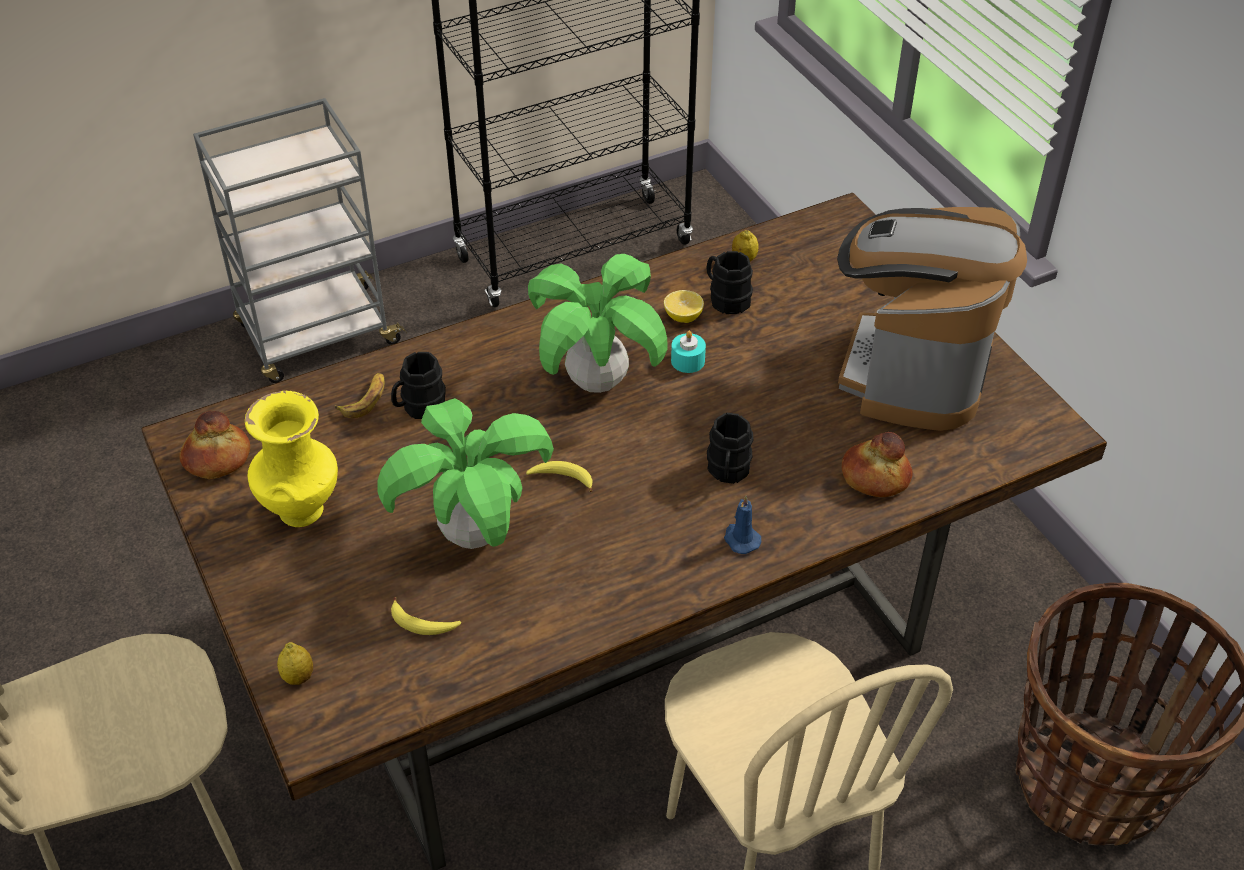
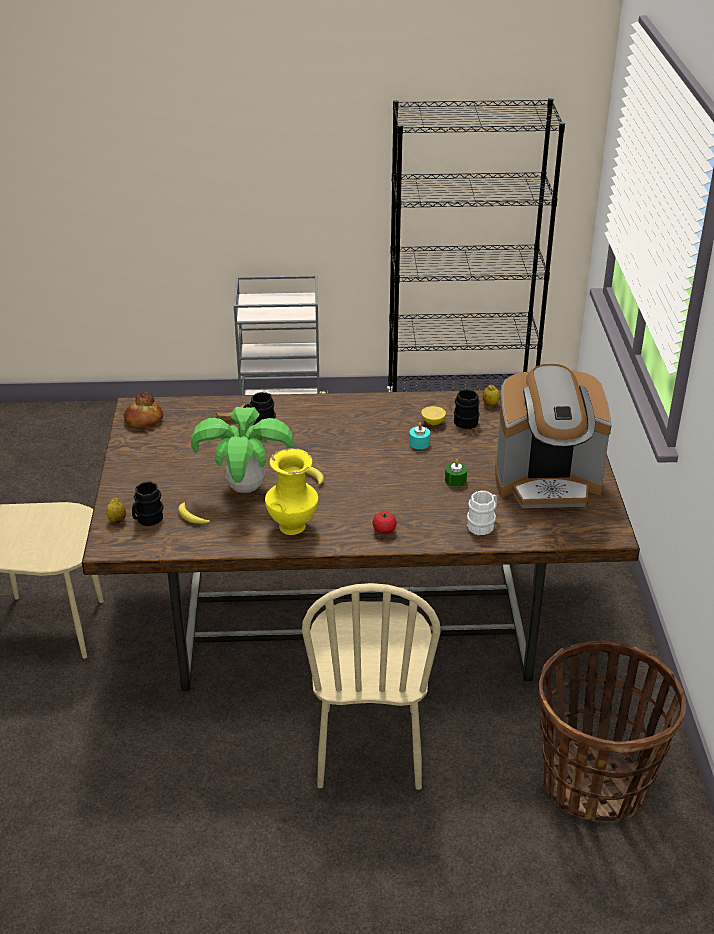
camera: 25 degrees right, 10 degrees down
yellow vase [245,391,338,527] -> yellow vase moved to [265,448,319,535]
potted plant [528,254,668,393] -> none
black mug [707,413,754,484] -> black mug moved to [132,481,164,526]
blue candle [724,495,761,554] -> tomato [373,512,397,534]
coffee machine [837,207,1027,431] -> coffee machine turned 135 degrees counterclockwise [495,364,612,508]
bread [842,432,913,497] -> white mug [467,491,497,535]
none -> green candle [445,459,467,487]

